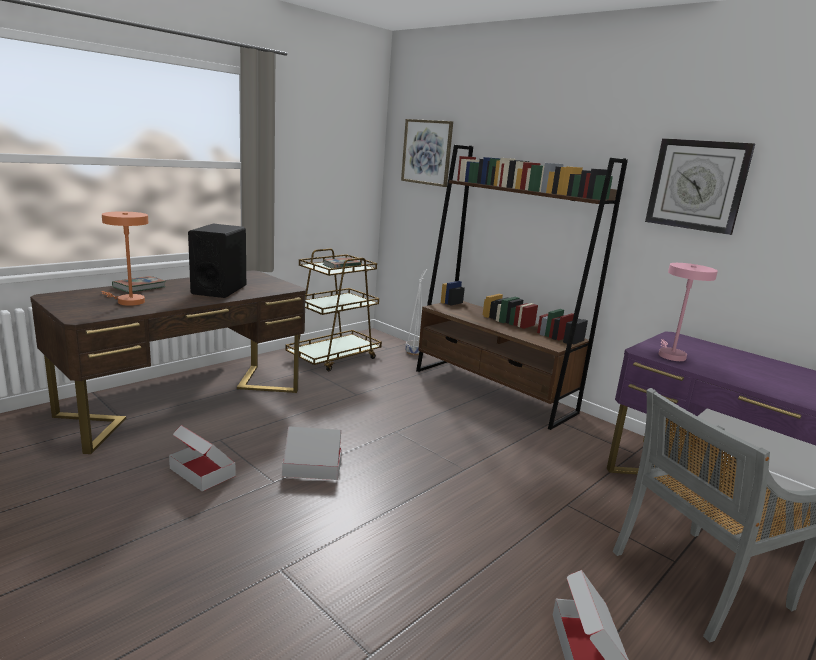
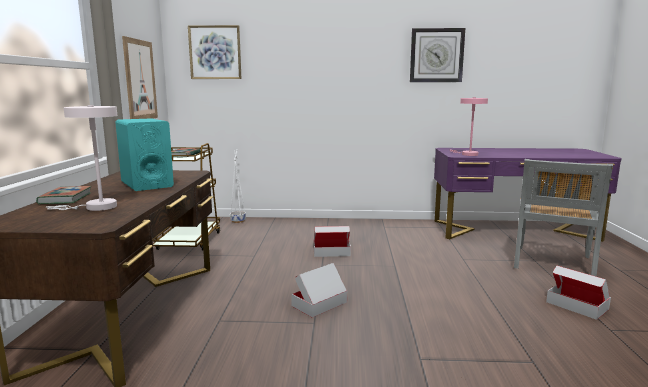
camera: 40 degrees left, 5 degrees down
orange table lamp [101,211,149,306] -> white table lamp [46,105,117,211]
cardboard box [169,425,236,492] -> cardboard box moved to [313,226,351,257]
black speaker [188,224,246,298] -> turquoise speaker [115,118,174,191]
brown bookcase [416,145,628,430] -> none
none -> picture [122,36,158,119]

